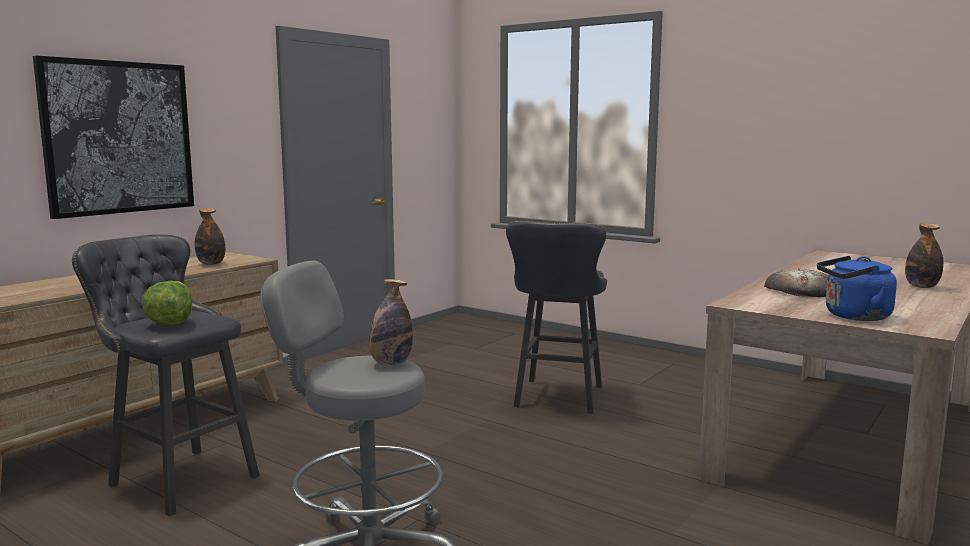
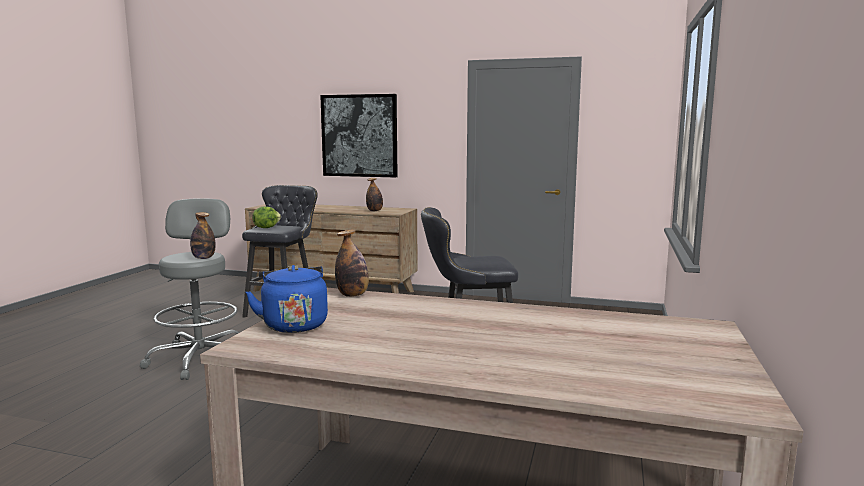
camera: 70 degrees right, 0 degrees up
bread [764,268,828,297] -> none
bottle [905,223,943,288] -> bottle moved to [335,229,369,297]

